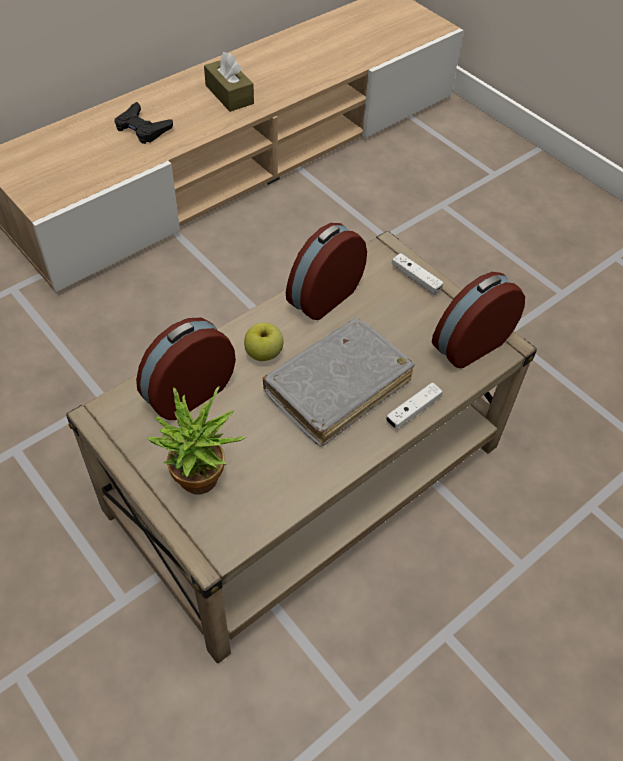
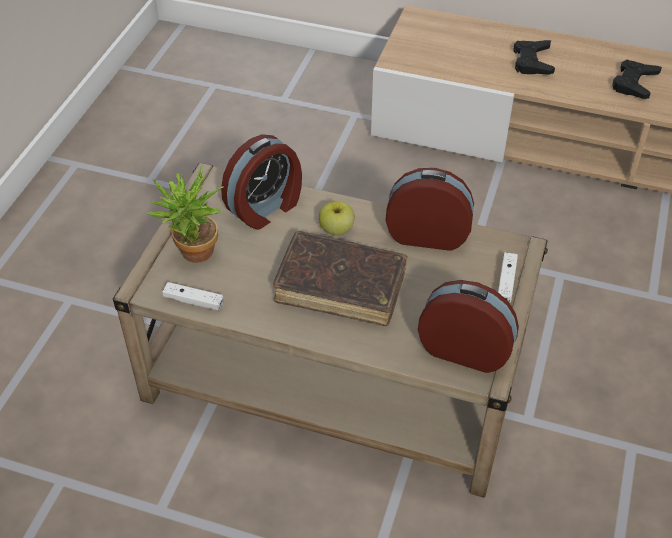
camera: 60 degrees right, 5 degrees down
alarm clock [136,318,236,420] -> alarm clock turned 120 degrees clockwise [221,134,302,230]
brown tissue box [204,52,254,112] -> black game controller [612,60,662,99]
grey book [262,318,415,446] -> brown book [273,231,407,326]
white game controller [386,382,443,429] -> white game controller moved to [163,282,223,311]

